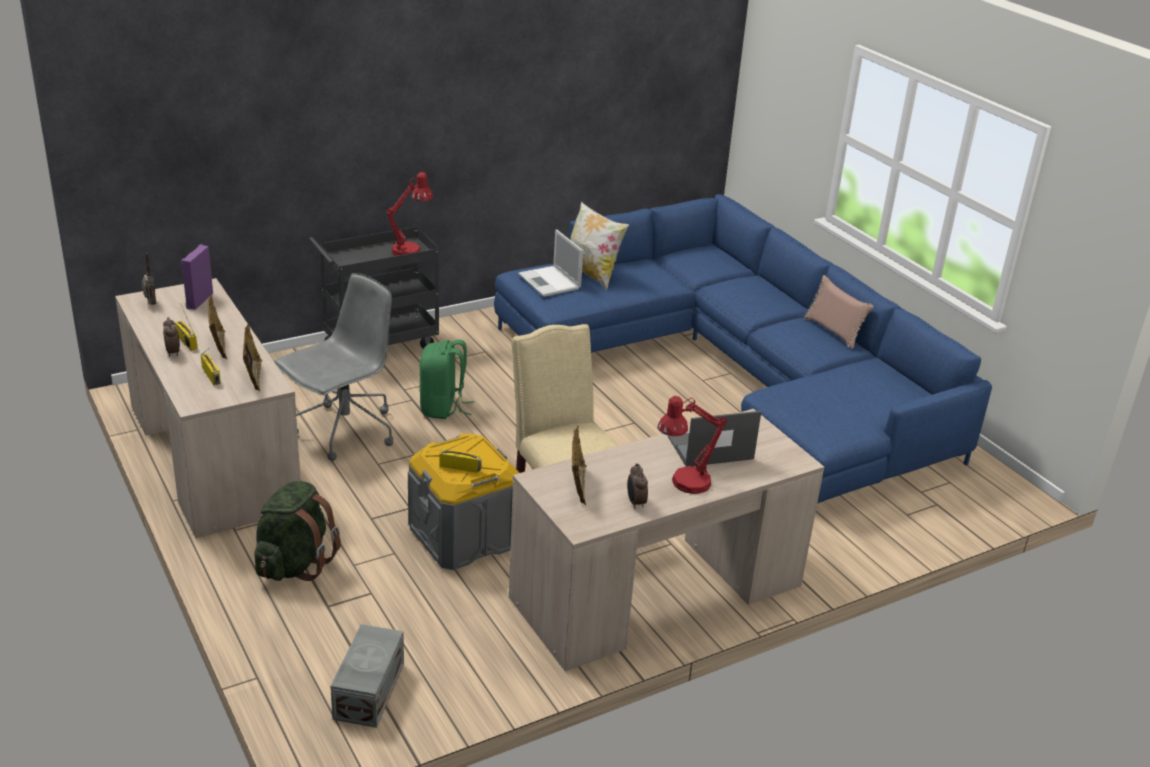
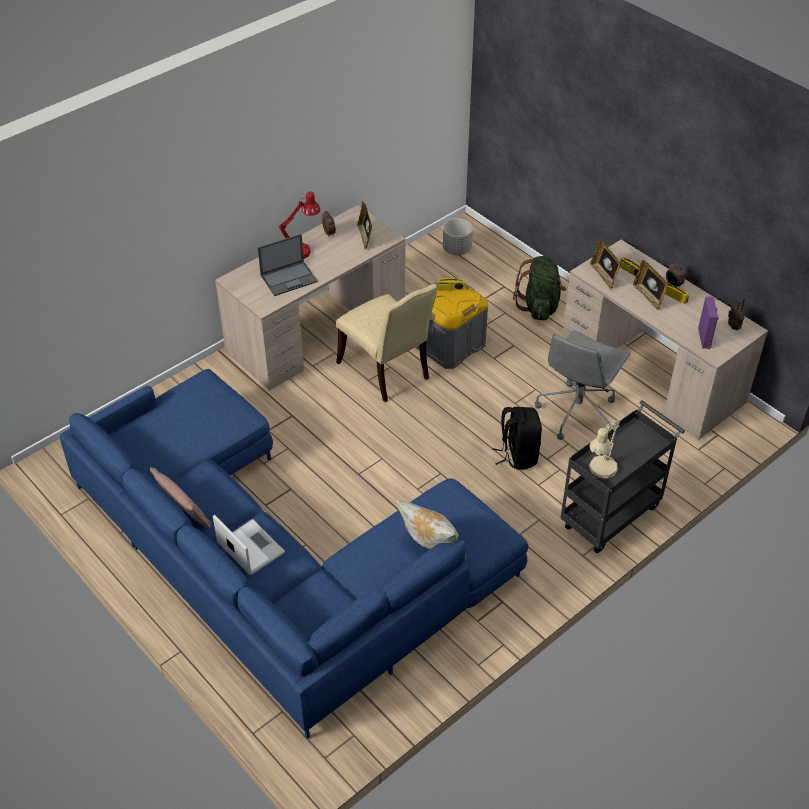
camera: 170 degrees right, 15 degrees up
grey storage box [331,624,404,728] -> grey planter [443,219,473,255]
red table lamp [386,172,433,256] -> beige table lamp [589,420,620,479]
green backpack [419,339,475,419] -> black backpack [492,407,542,470]
laptop [518,229,583,297] -> laptop moved to [213,515,285,575]

